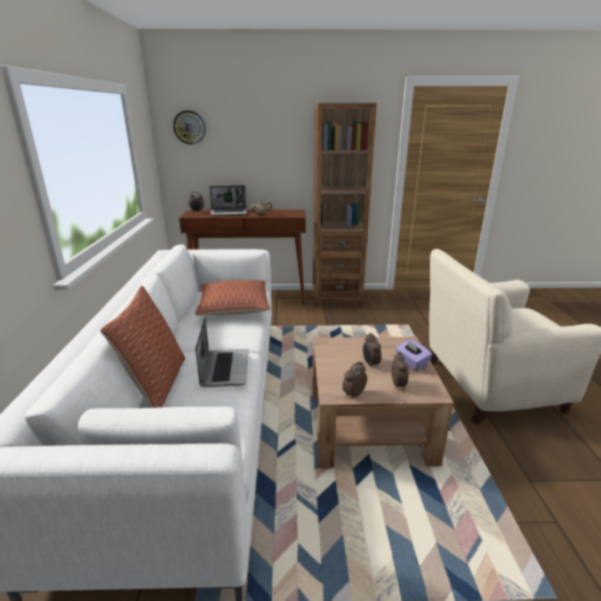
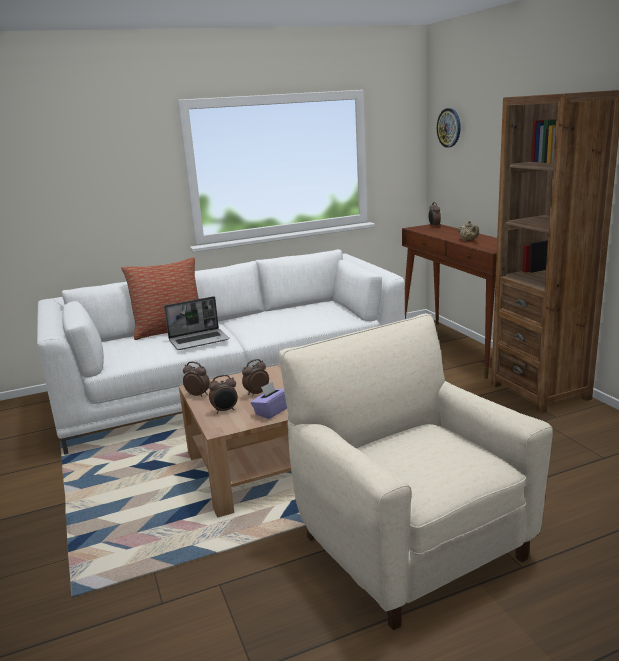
camera: 70 degrees right, 5 degrees down
pillow [195,280,270,316] -> none
laptop [209,185,247,216] -> none

